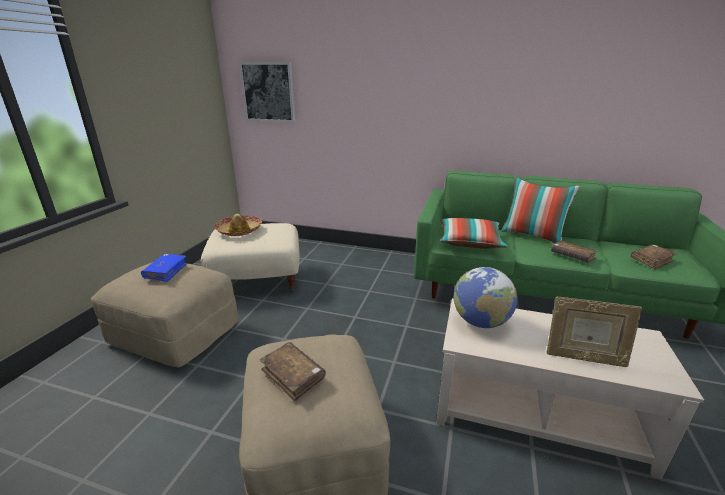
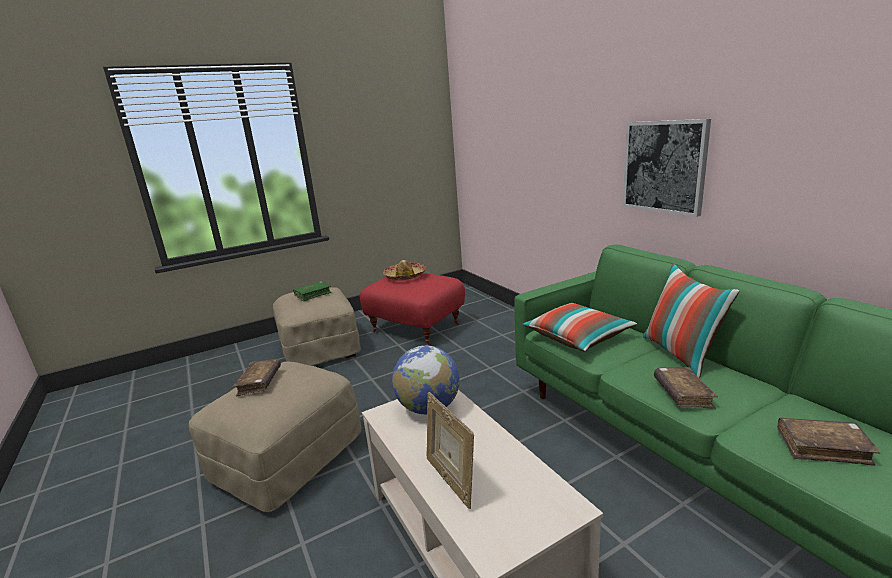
camera: 45 degrees right, 5 degrees down
blue book [141,254,187,282] -> green book [293,281,331,301]
beige ottoman [201,223,300,291] -> red ottoman [360,273,465,346]
picture [239,62,295,122] -> picture moved to [623,119,711,217]

